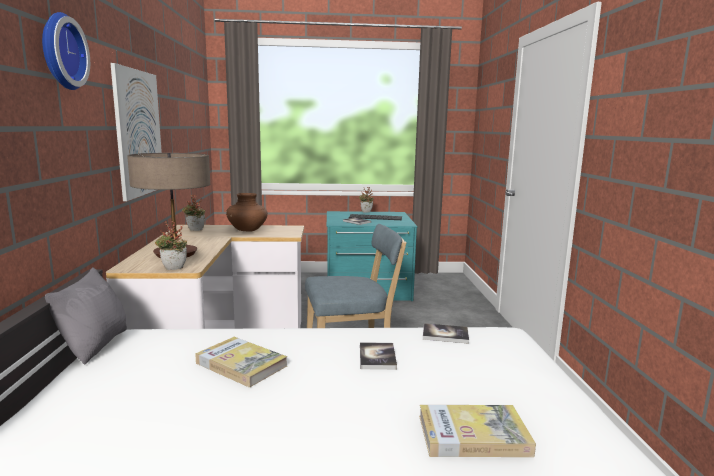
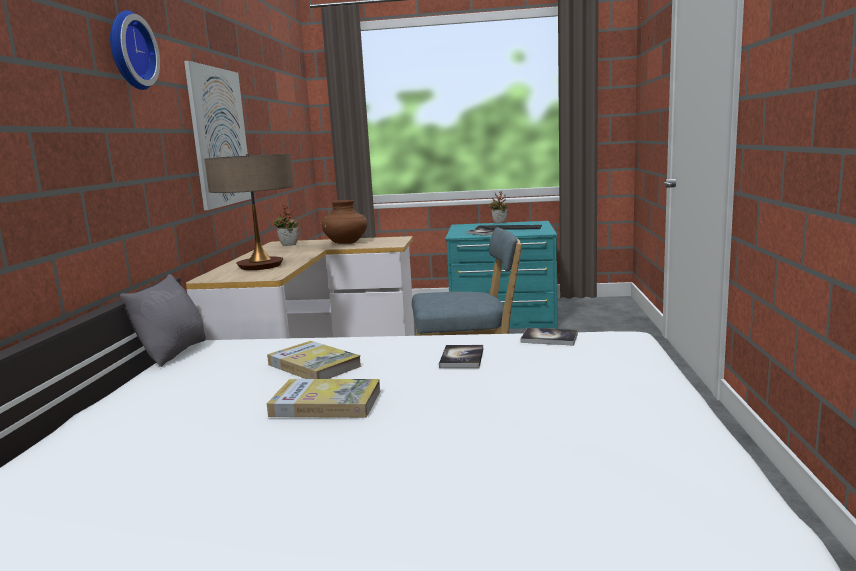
camera: 10 degrees right, 0 degrees up
potted plant [155,221,187,270] -> none
book [419,405,536,457] -> book moved to [267,379,380,418]

